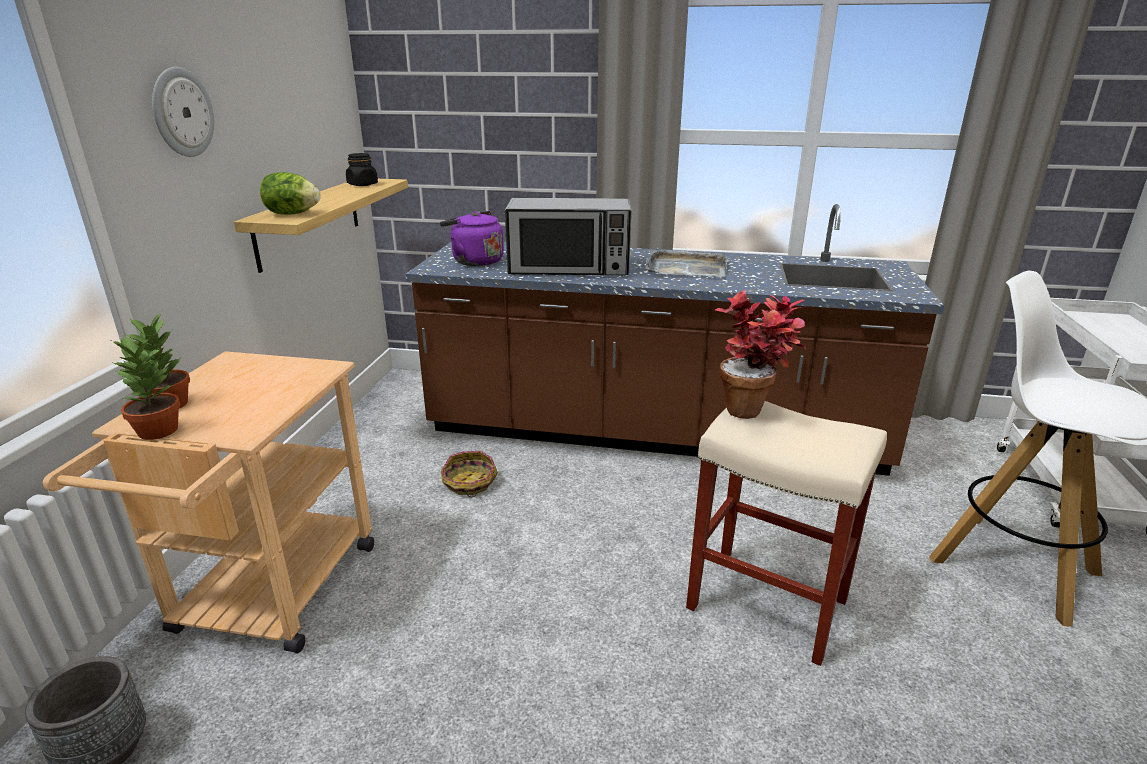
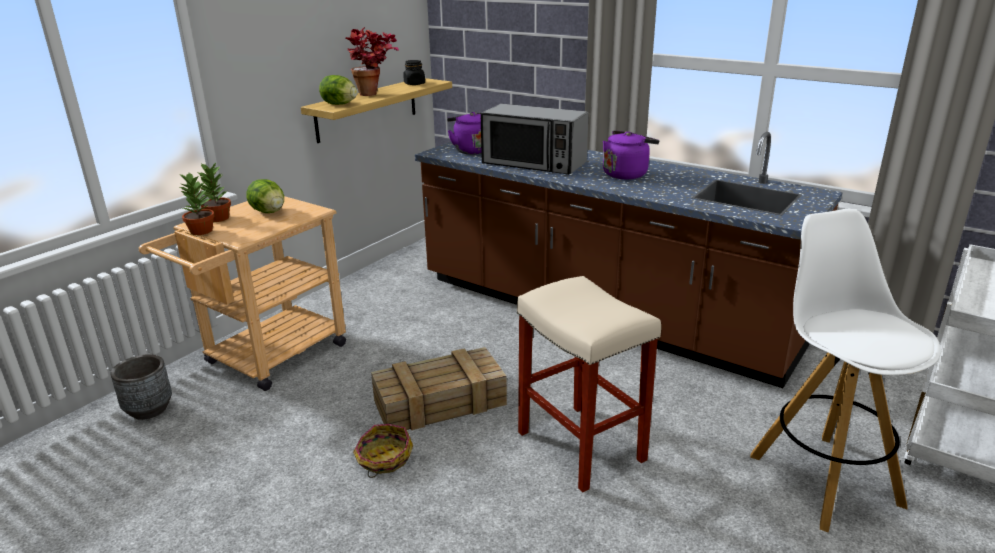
camera: 25 degrees right, 0 degrees up
wall clock [152,67,214,157] -> none
basket [441,451,498,497] -> basket moved to [353,424,413,478]
grey tray [645,248,727,277] -> purple kettle [603,130,659,179]
potted plant [715,289,806,419] -> potted plant moved to [345,27,399,96]
none -> lettuce [246,179,284,213]
none -> crate [371,347,507,430]

